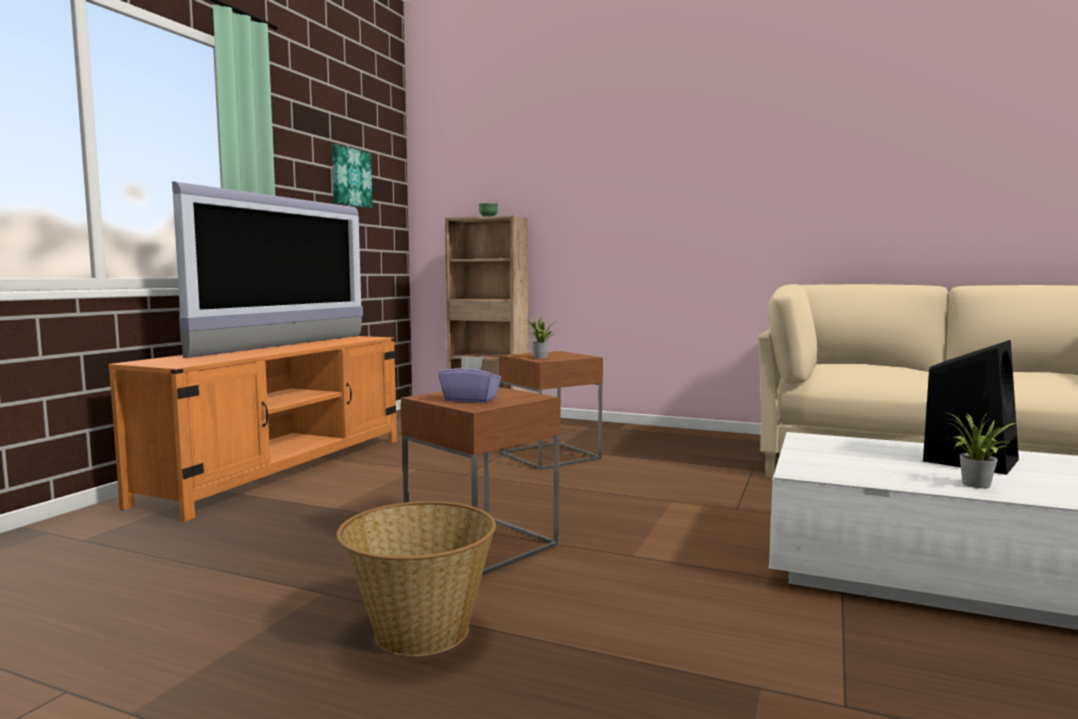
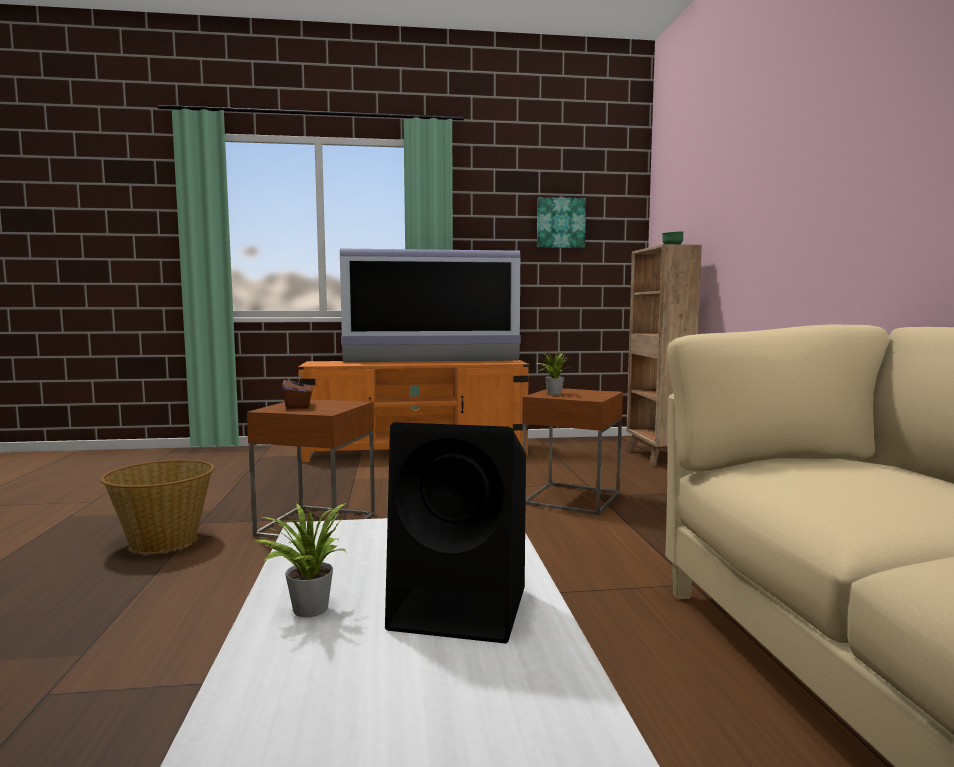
camera: 60 degrees right, 0 degrees up
purple tissue box [438,356,501,403] -> brown tissue box [282,372,313,409]

